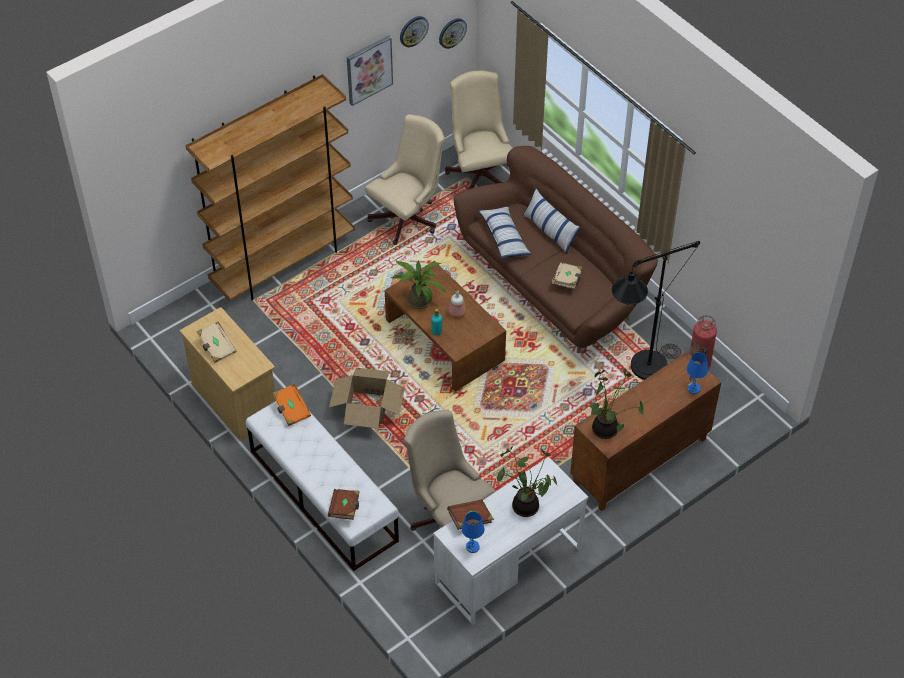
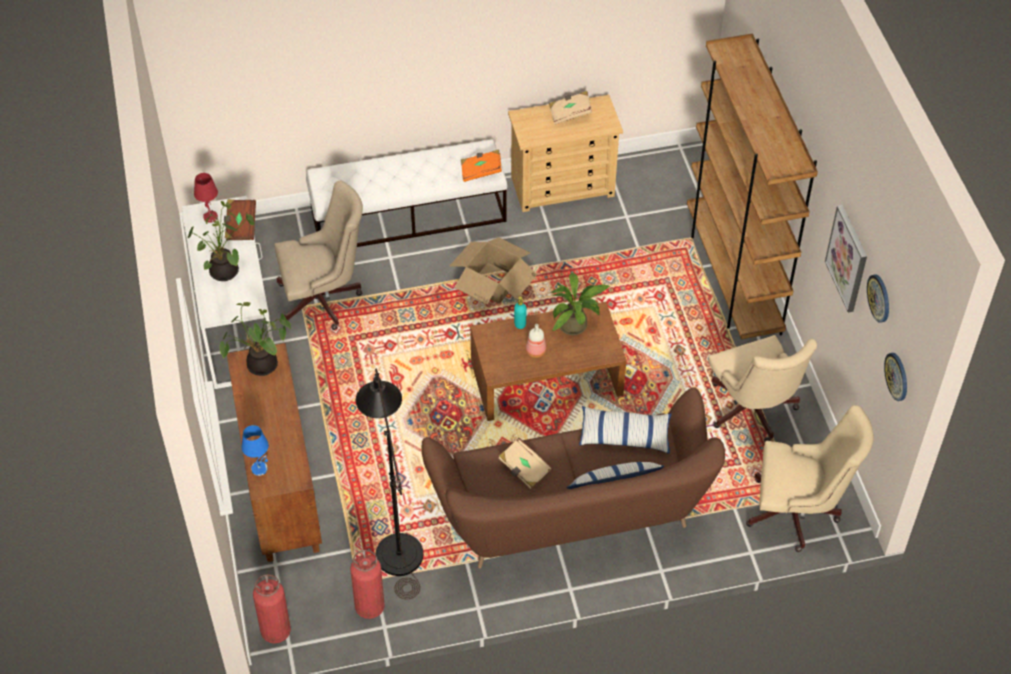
camera: 115 degrees right, 0 degrees up
brown book [328,489,360,520] -> none
blue table lamp [462,512,484,553] -> red table lamp [194,173,218,223]
none -> fire extinguisher [253,574,291,643]

